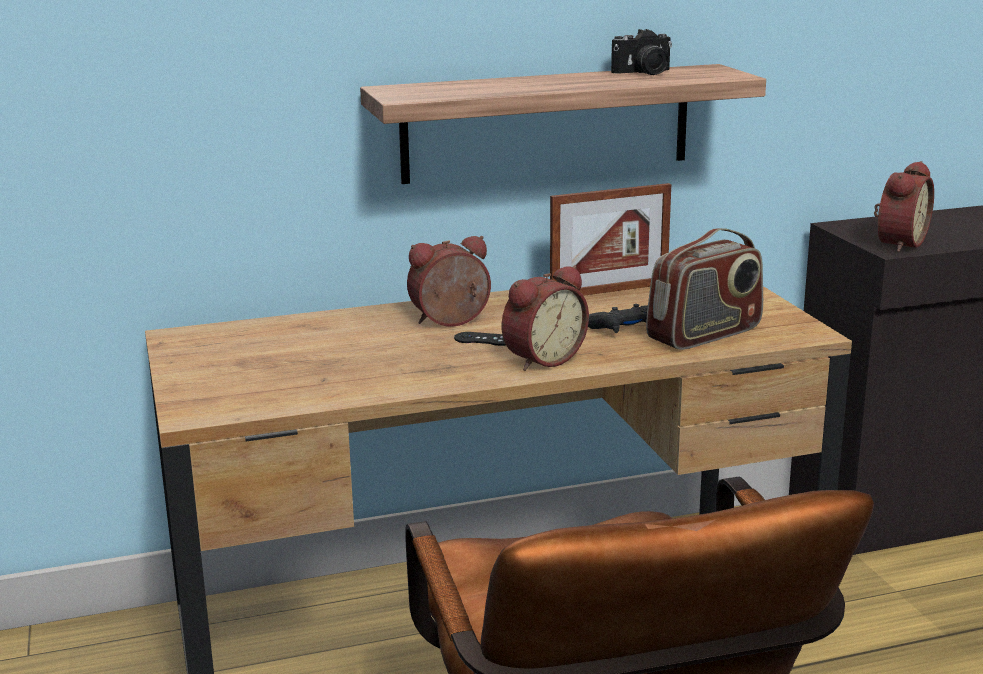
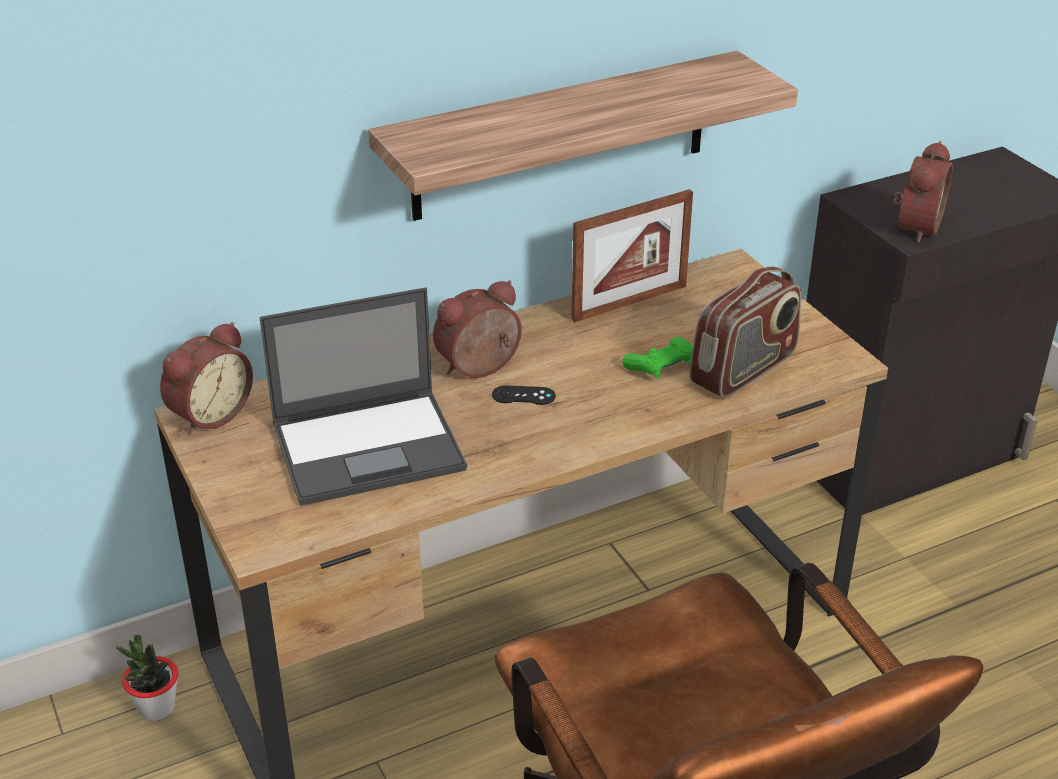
camera: 10 degrees left, 15 degrees up
alarm clock [502,265,589,371] -> alarm clock moved to [160,322,253,435]
black game controller [588,304,648,333] -> green game controller [622,337,693,379]
camera [611,29,672,75] -> none
none -> potted plant [116,635,178,721]
none -> laptop [259,287,467,506]

